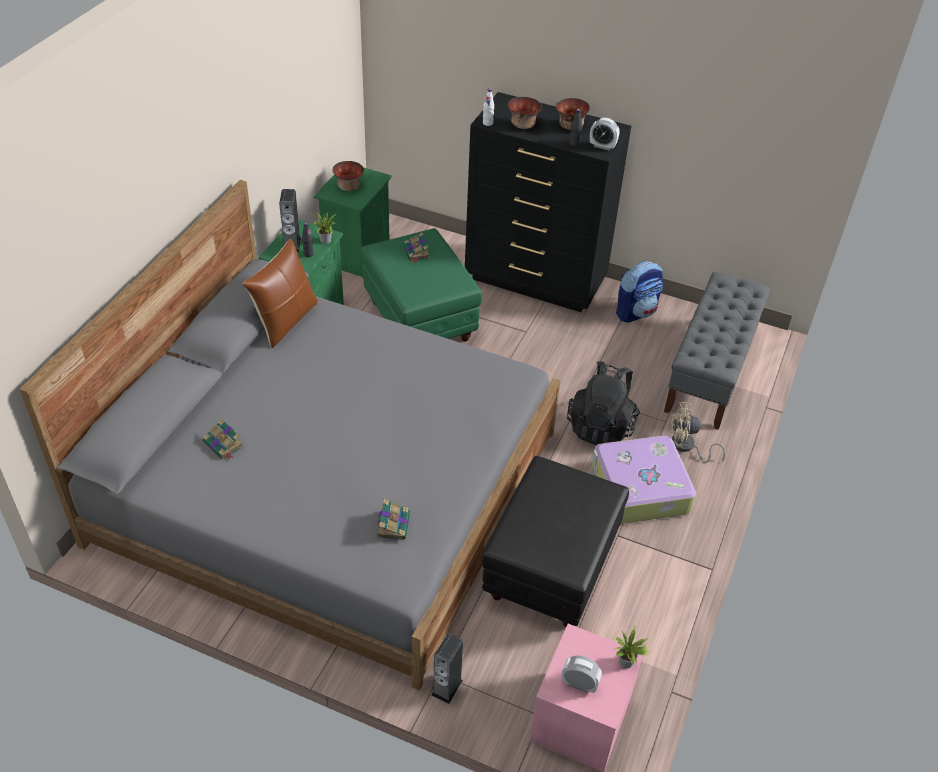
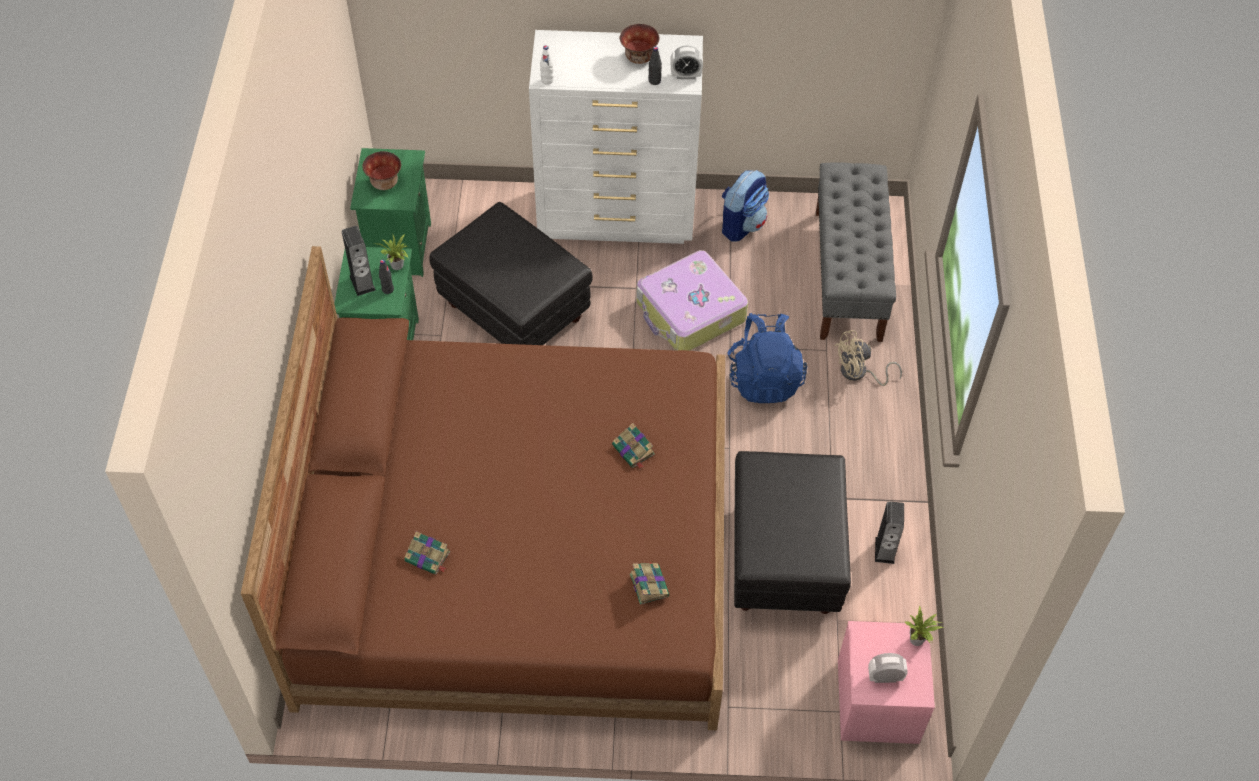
camera: 20 degrees left, 10 degrees up
grey bed [19,180,561,690] -> brown bed [241,246,725,730]
brown pillow [242,238,318,348] -> none
green ottoman [360,228,482,341] -> black ottoman [429,202,593,345]
book [404,232,430,263] -> book moved to [612,423,655,469]
speaker [431,634,463,704] -> speaker moved to [875,501,904,564]
black dresser [465,92,631,312] -> white dresser [529,30,703,244]
bowl [508,97,542,129] -> none
black backpack [567,361,640,445] -> blue backpack [727,313,807,403]
suitcase [592,435,696,524] -> suitcase moved to [636,250,748,351]

